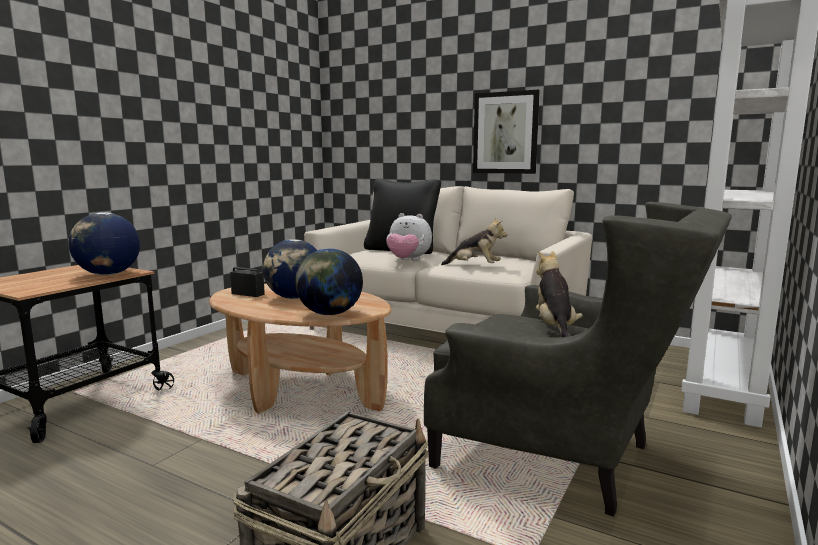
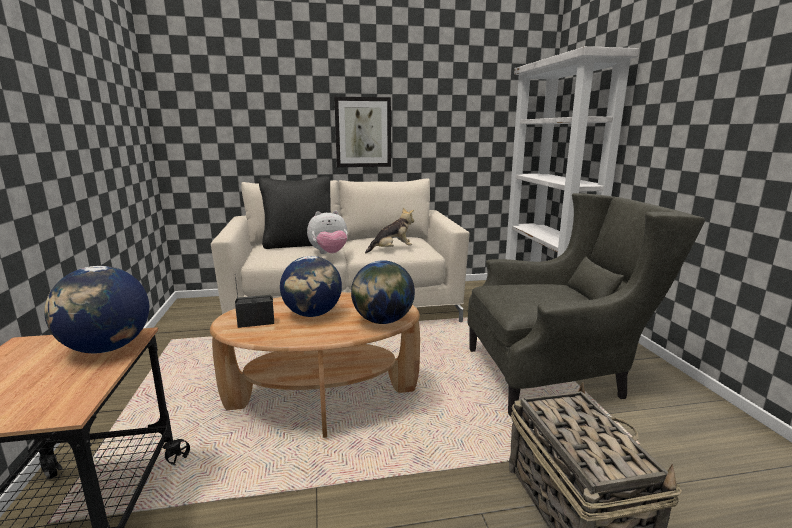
camera: 40 degrees left, 5 degrees up
plush toy [536,251,583,337] -> none

